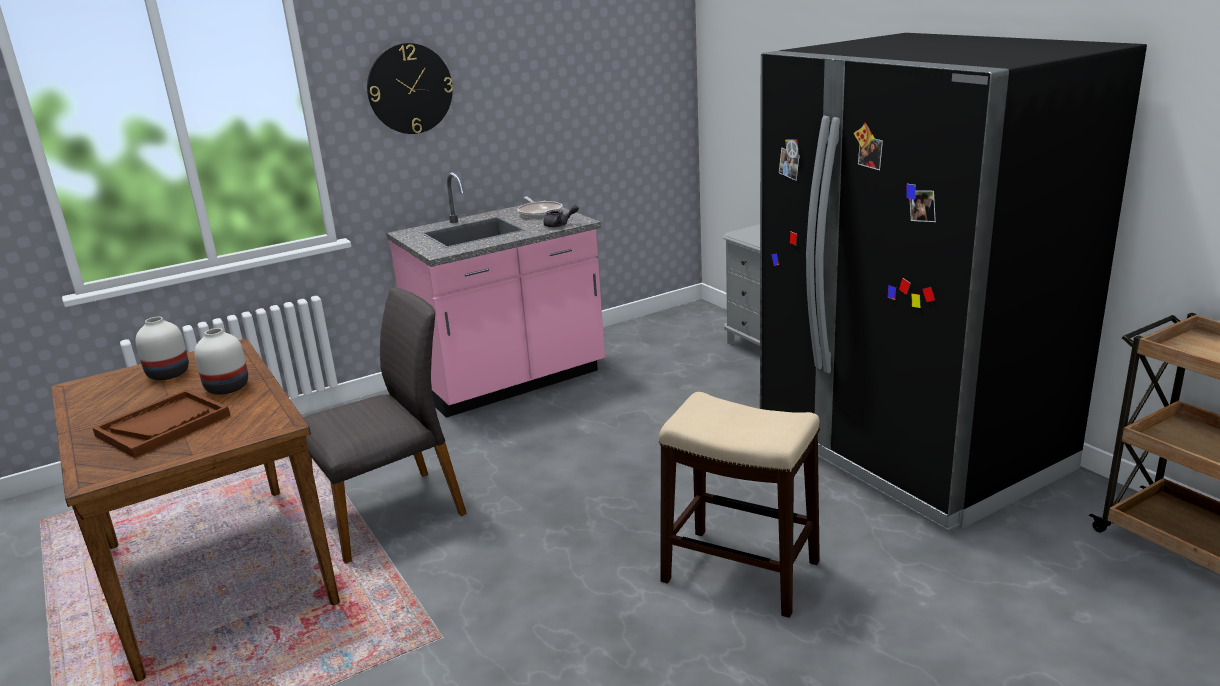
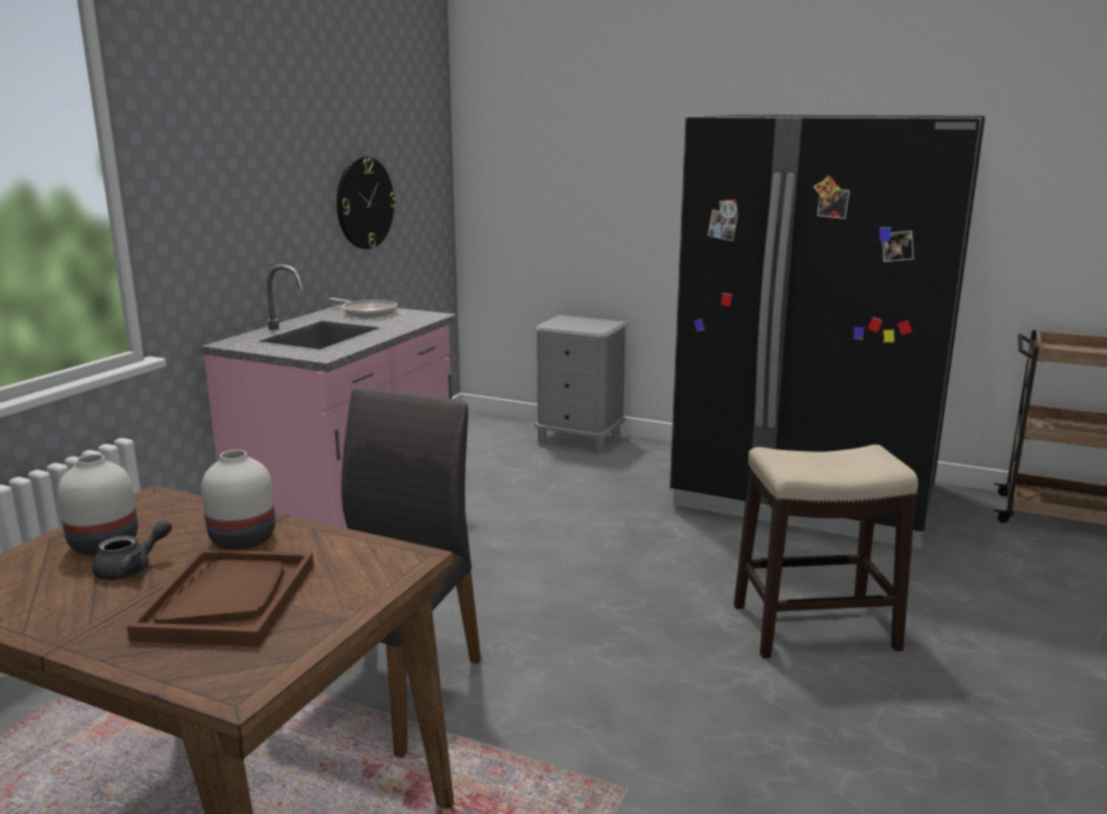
camera: 35 degrees left, 5 degrees down
wall clock [367,43,453,134] -> wall clock moved to [337,157,396,249]
grey teapot [543,205,579,228] -> grey teapot moved to [92,520,172,580]

